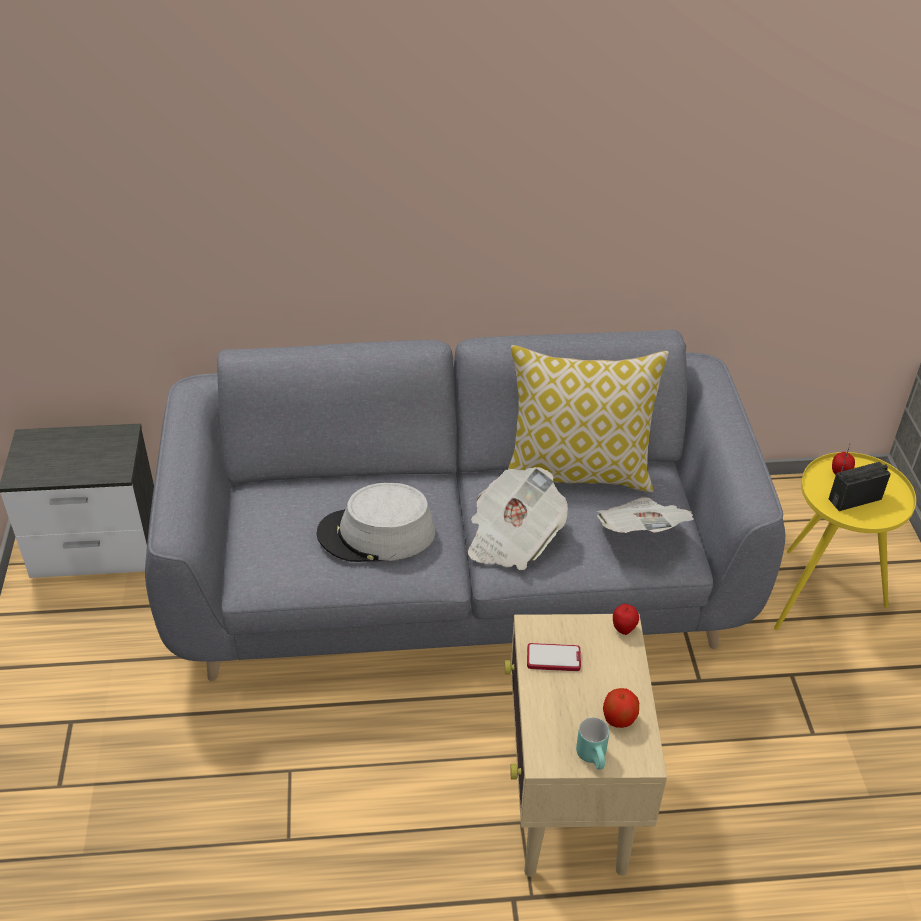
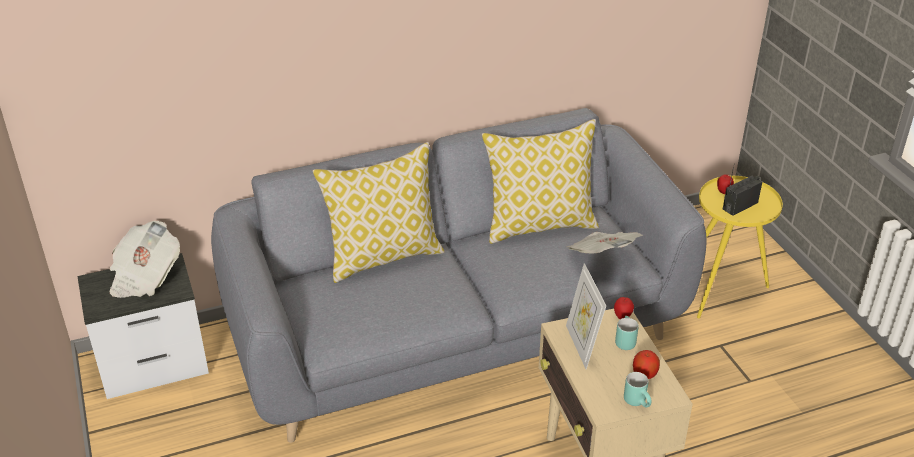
camera: 15 degrees left, 5 degrees down
grey hat [317,482,435,562] -> none
newspaper [468,467,568,570] -> newspaper moved to [110,221,180,298]
phone [527,643,581,671] -> picture frame [566,263,606,369]
none -> pillow [313,142,444,283]
none -> turquoise mug [615,316,639,350]

